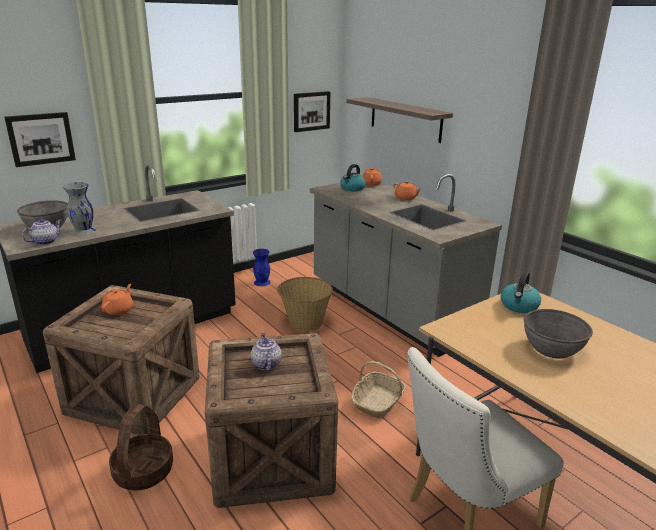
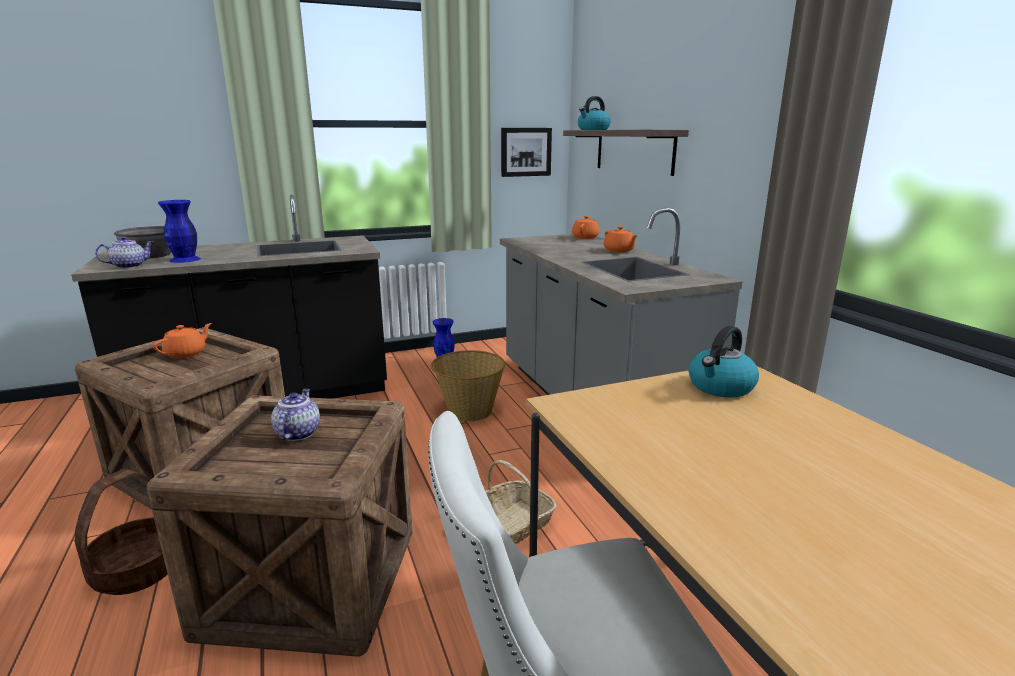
camera: 15 degrees right, 5 degrees down
picture [4,112,76,167] -> none
grey vase [63,182,96,235] -> blue vase [158,200,201,263]
kettle [340,164,366,191] -> kettle moved to [578,96,611,130]
grey bowl [524,309,593,359] -> none

